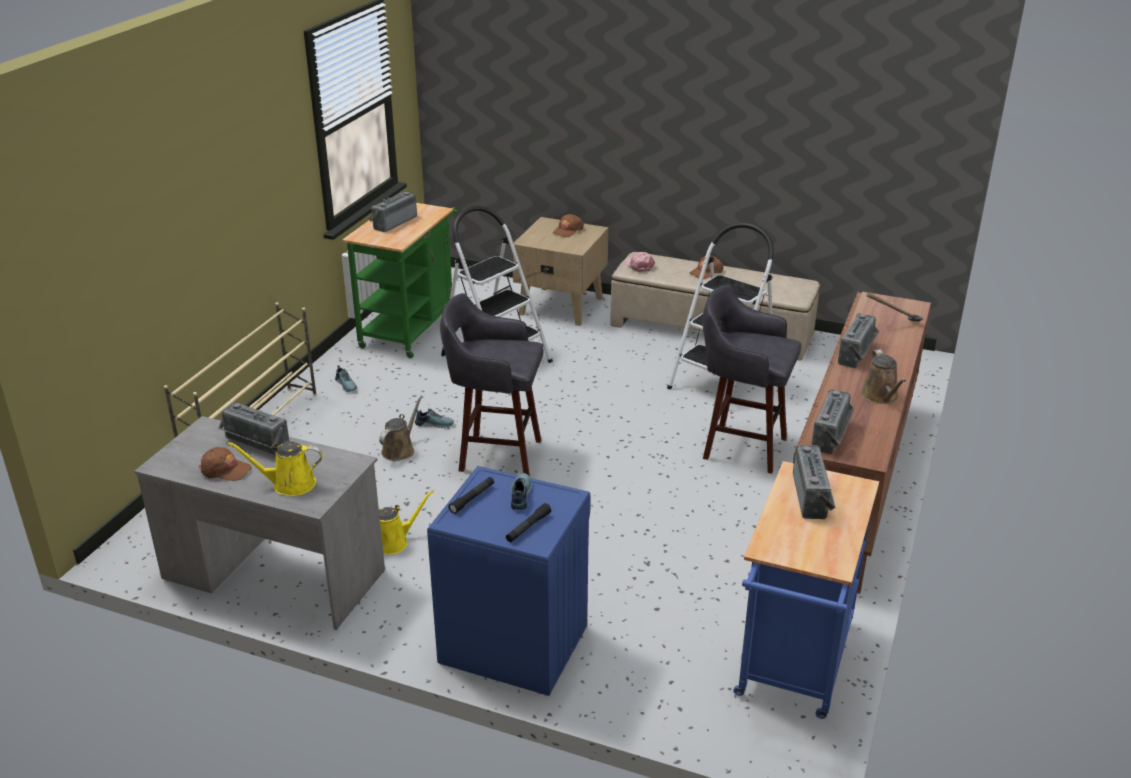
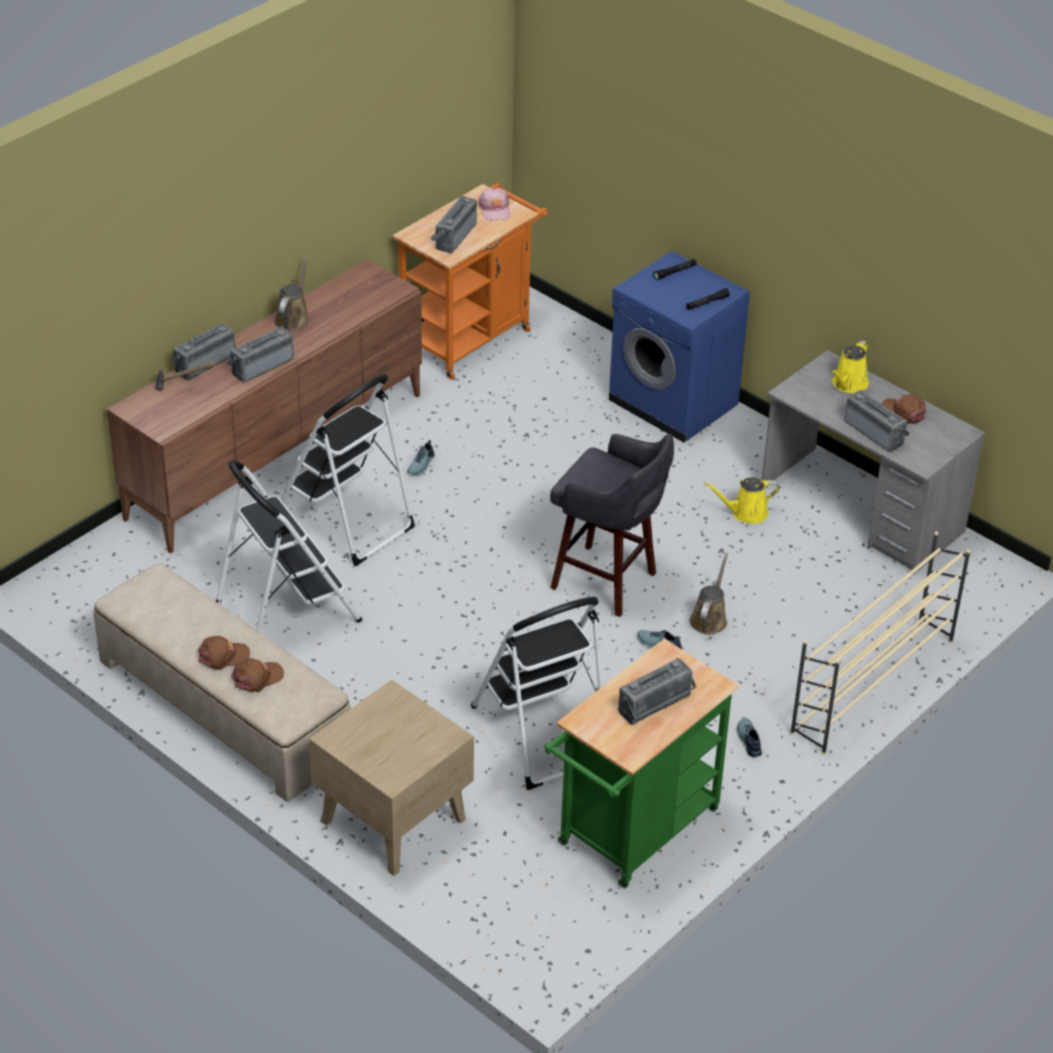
camera: 160 degrees left, 10 degrees up
yellow watering can [227,441,323,496] -> yellow watering can turned 105 degrees clockwise [831,340,869,393]
brown watering can [379,395,423,461] -> brown watering can turned 150 degrees clockwise [690,553,728,635]
shoe [511,473,532,510] -> shoe moved to [407,440,434,475]
brown cap [553,214,584,237] -> brown cap moved to [231,658,284,692]
pink cap [624,252,655,272] -> pink cap moved to [478,188,510,220]
grey stool [702,285,801,474] -> step ladder [280,374,415,566]
blue cart [733,461,879,719] -> orange cart [393,183,548,380]
radio [811,389,854,454] -> radio moved to [170,323,235,380]

